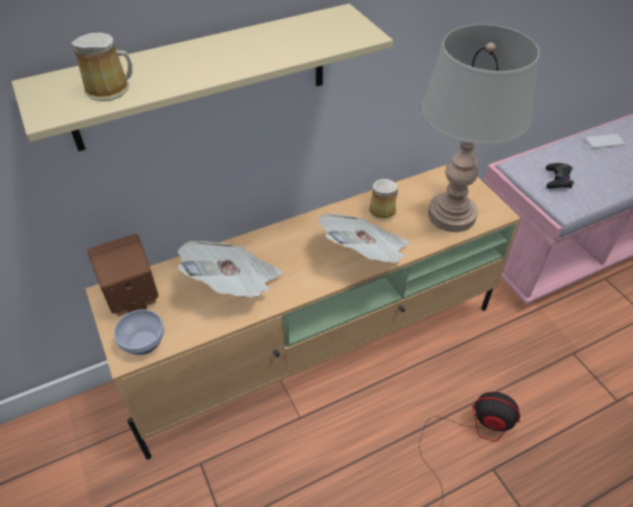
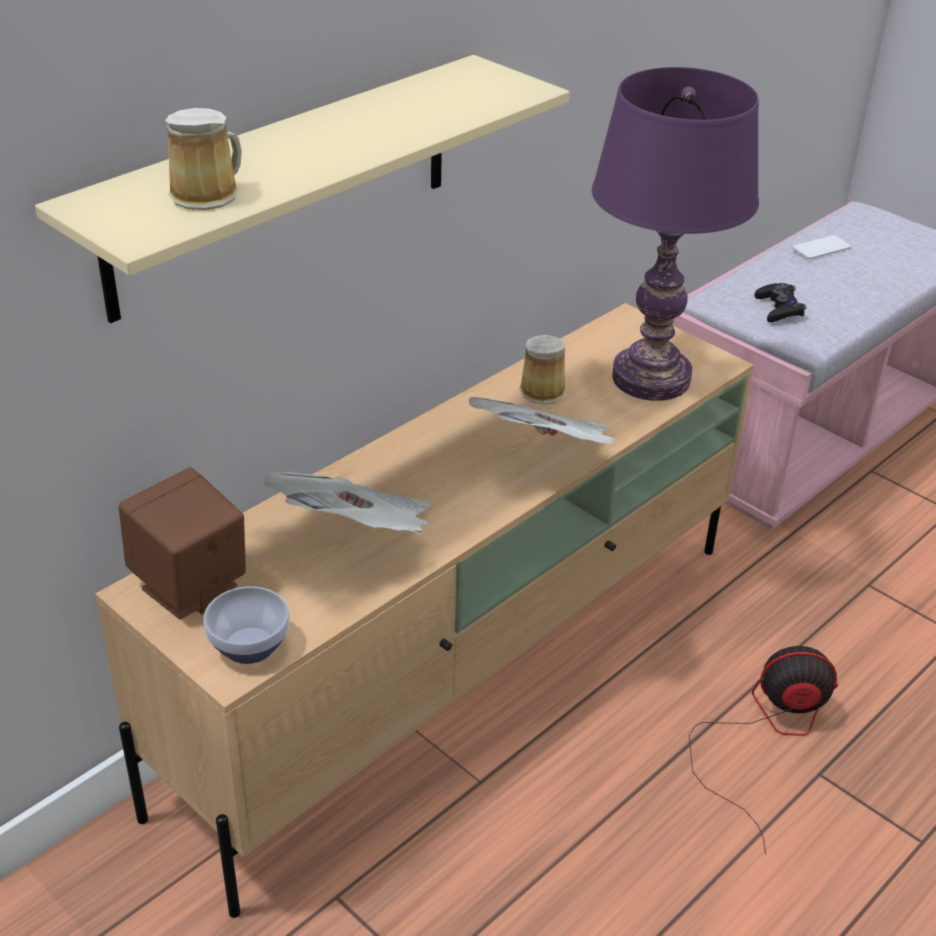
camera: 20 degrees left, 10 degrees down
grey table lamp [421,24,539,232] -> purple table lamp [592,67,759,401]

